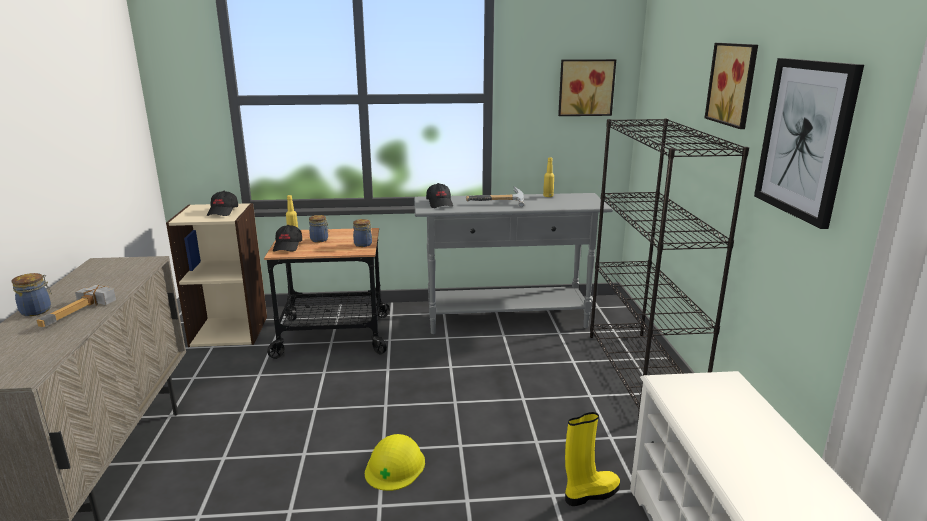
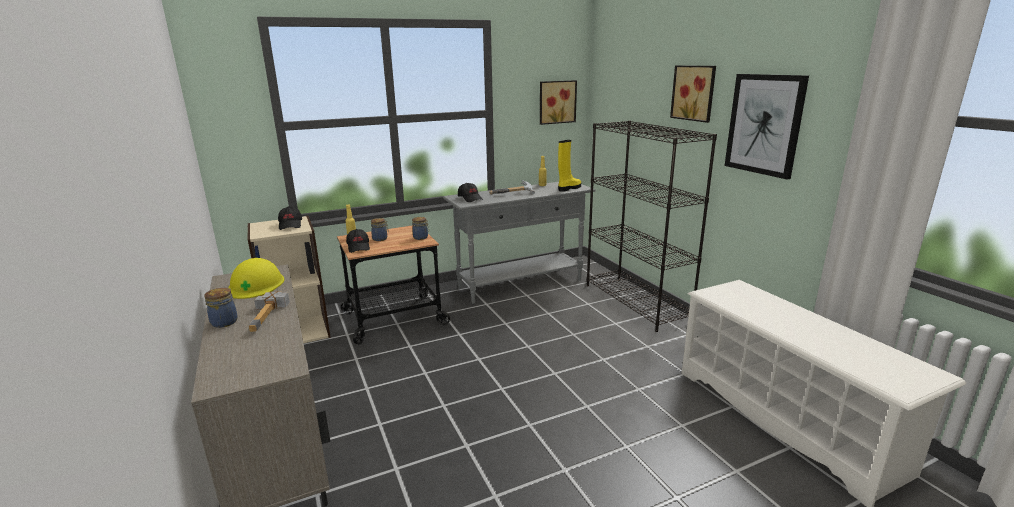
camera: 20 degrees left, 0 degrees up
yellow hard hat [365,434,425,491] -> yellow hard hat moved to [228,258,284,299]
yellow boot [565,412,620,506] -> yellow boot moved to [558,140,581,192]

